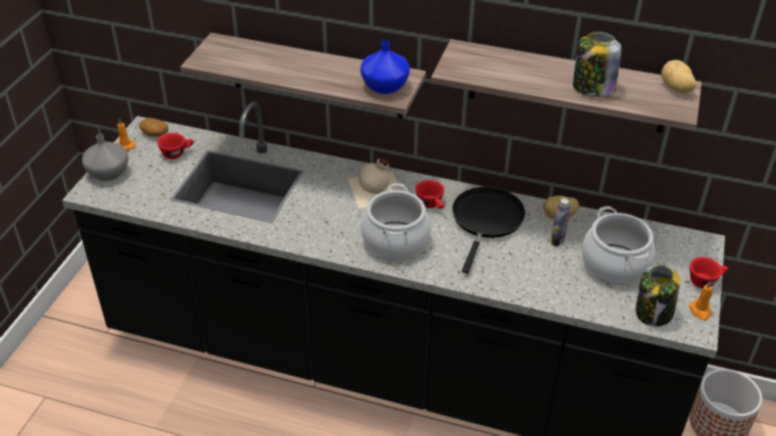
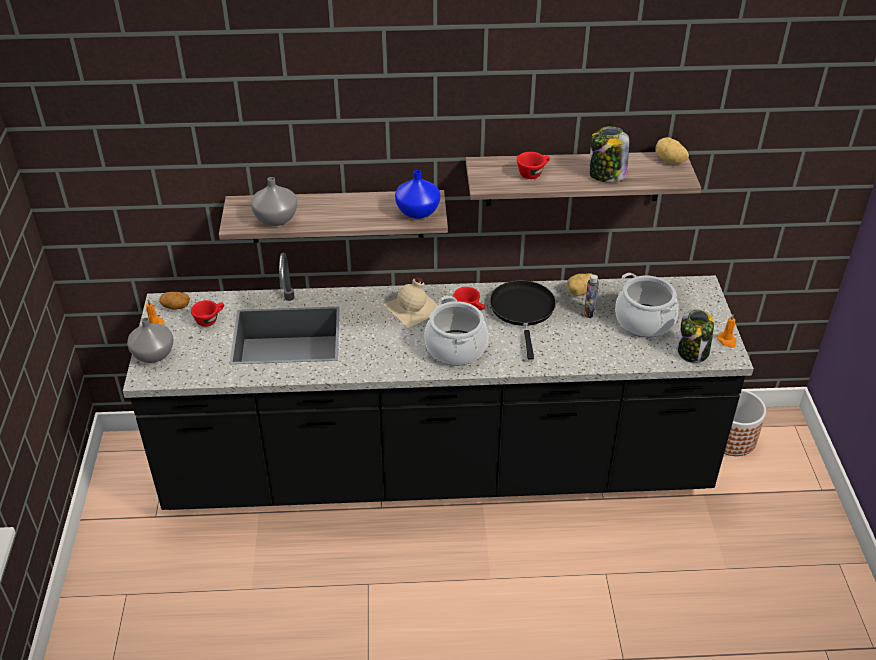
camera: 20 degrees left, 0 degrees up
red cup [690,257,728,288] -> red cup moved to [517,152,550,179]
none -> grey vase [251,177,297,226]

